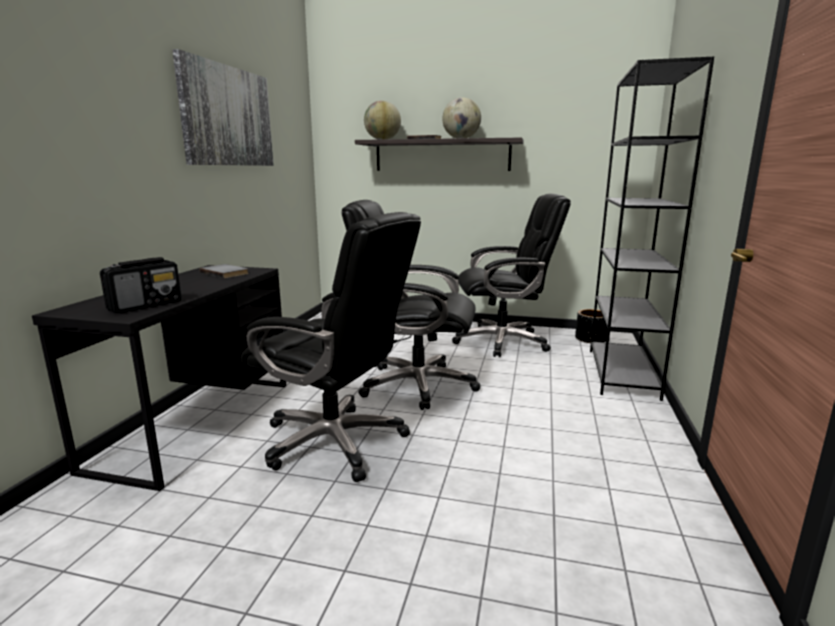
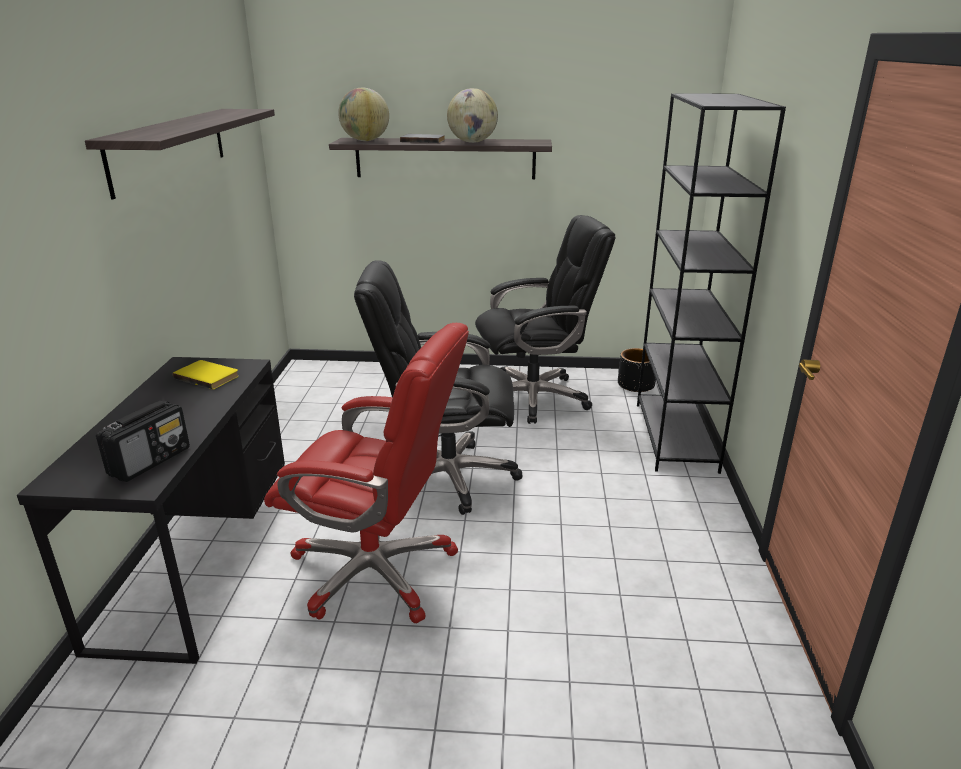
camera: 10 degrees left, 10 degrees up
picture [172,49,274,166] -> shelf [85,109,275,200]
grey book [200,264,249,278] -> yellow book [172,360,239,390]
black office chair [241,212,421,482] -> red office chair [264,323,469,624]

